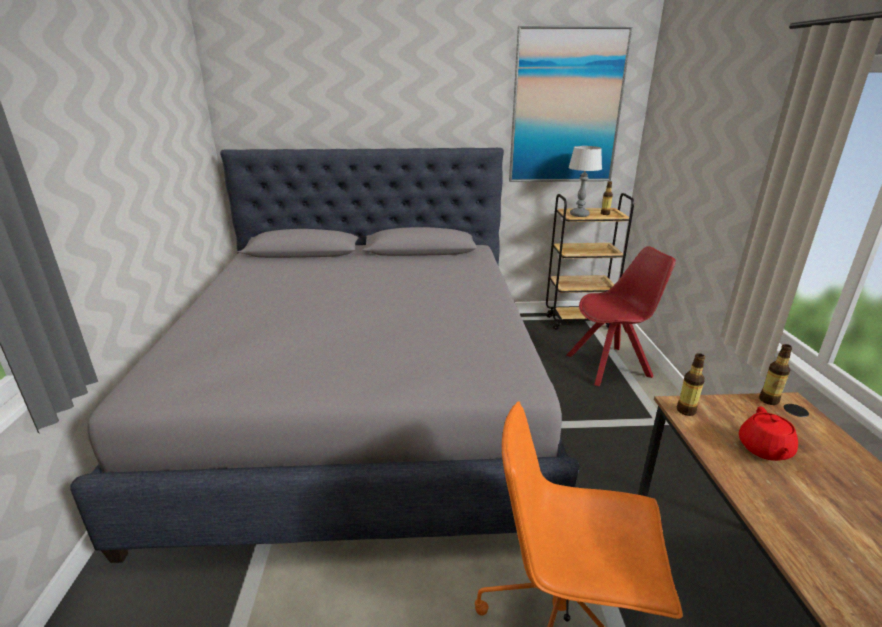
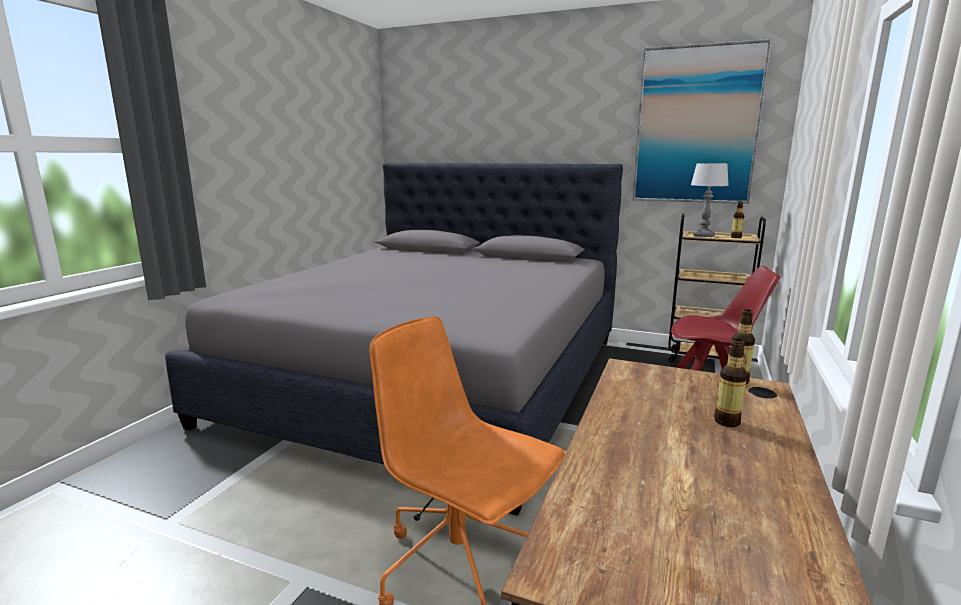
camera: 25 degrees right, 10 degrees down
bottle [677,353,705,416] -> bottle moved to [714,339,747,427]
red teapot [739,407,798,461] -> none

